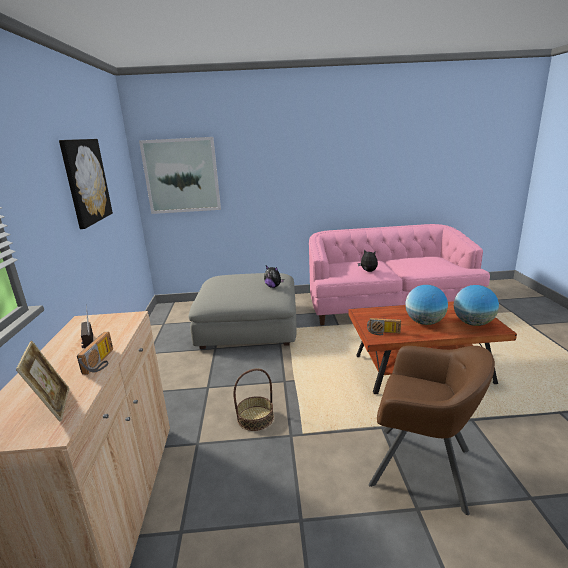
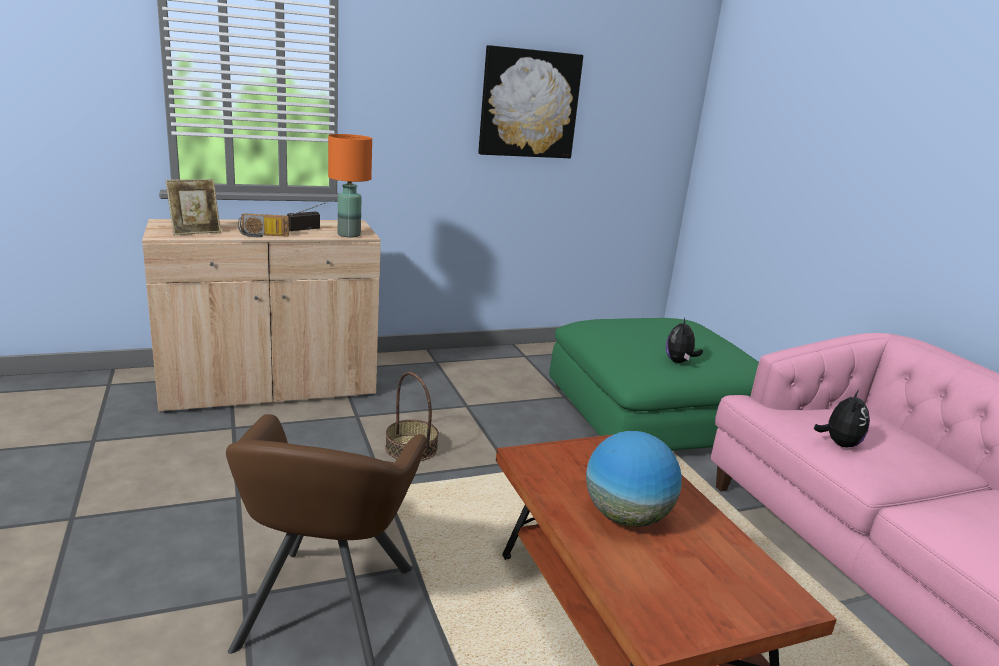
camera: 70 degrees right, 0 degrees up
picture [139,137,221,214] -> none
grey ottoman [189,273,297,349] -> green ottoman [549,318,759,451]
radio [367,318,401,335] -> none
globe [454,285,499,326] -> none
none -> orange table lamp [328,134,372,237]

